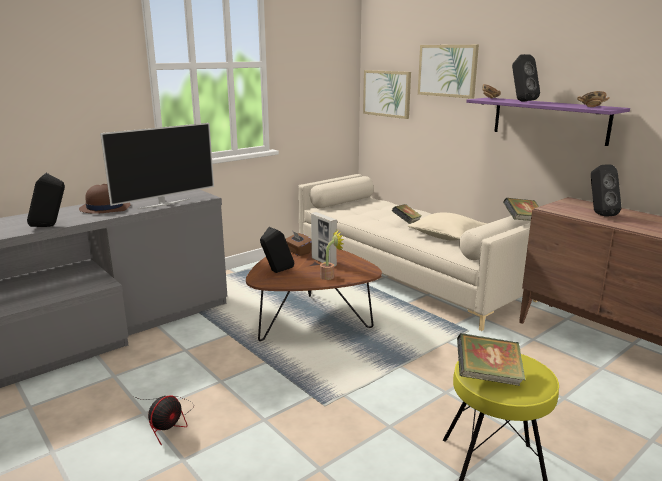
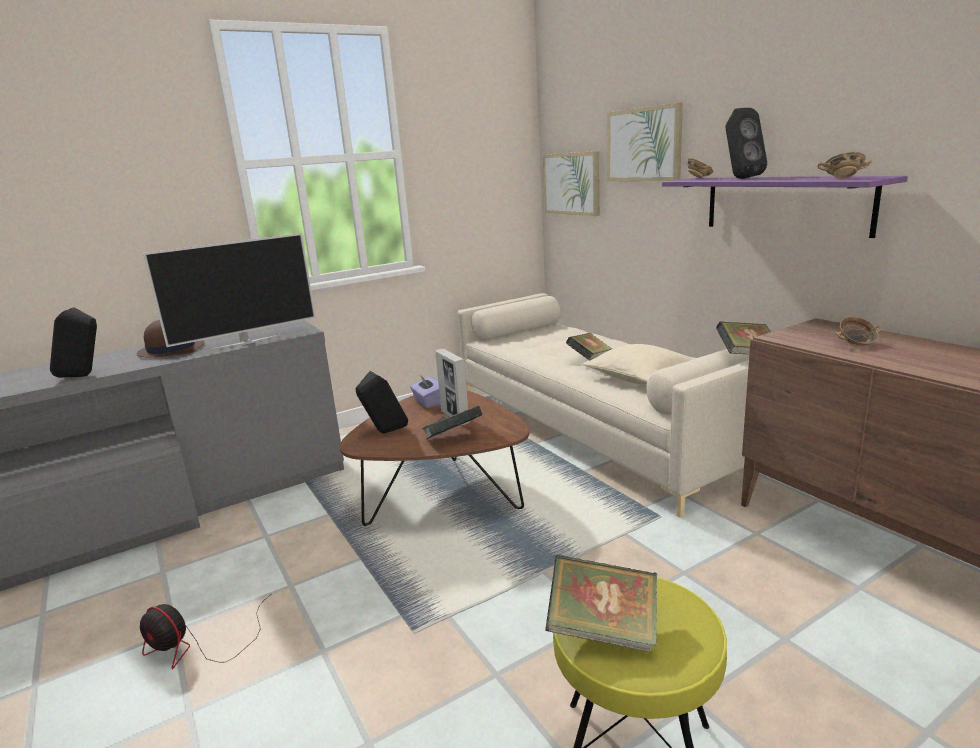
camera: 10 degrees right, 0 degrees up
fan [134,395,193,445] -> fan turned 75 degrees clockwise [140,595,270,669]
brown tissue box [286,230,312,256] -> purple tissue box [410,375,441,408]
potted plant [320,230,344,280] -> book [422,406,483,440]
black speaker [591,165,622,217] -> bowl [835,316,882,346]

